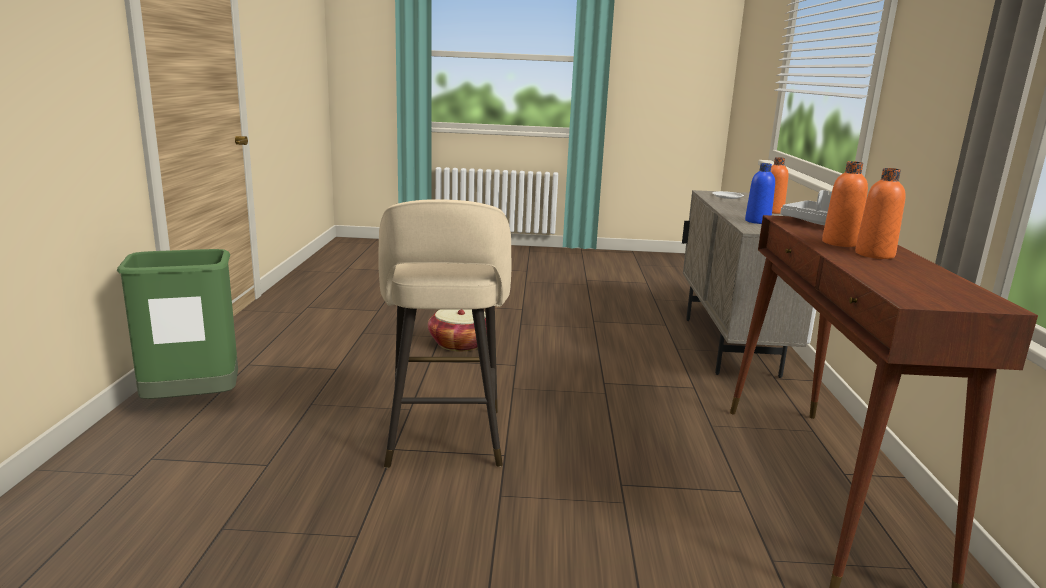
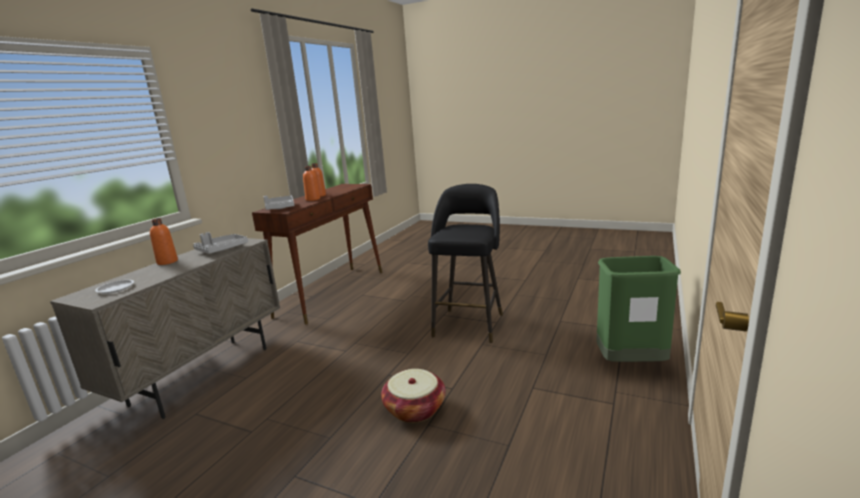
camera: 155 degrees left, 0 degrees up
beige stool [378,199,512,468] -> black stool [428,184,503,343]
blue bottle [745,163,775,224] -> grey tray [193,232,248,254]

